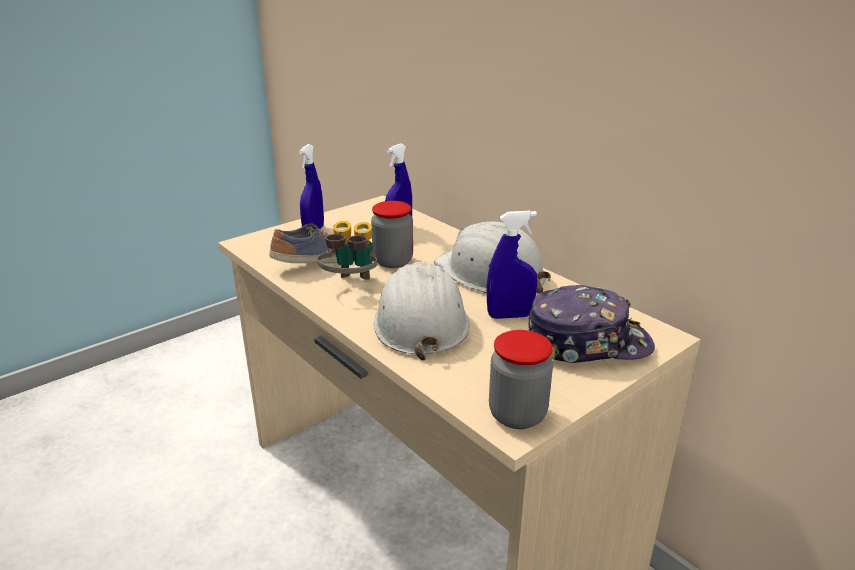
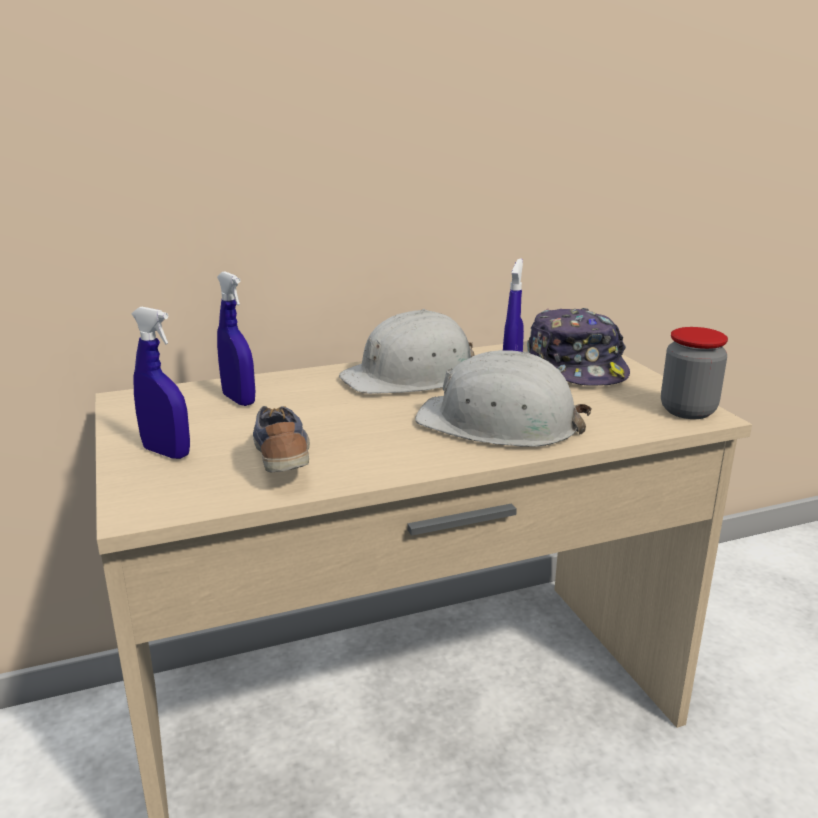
camera: 70 degrees left, 5 degrees down
binoculars [317,221,377,280] -> none
jar [371,201,413,268] -> none
cap [528,285,655,363] -> cap turned 150 degrees clockwise [527,308,630,386]

